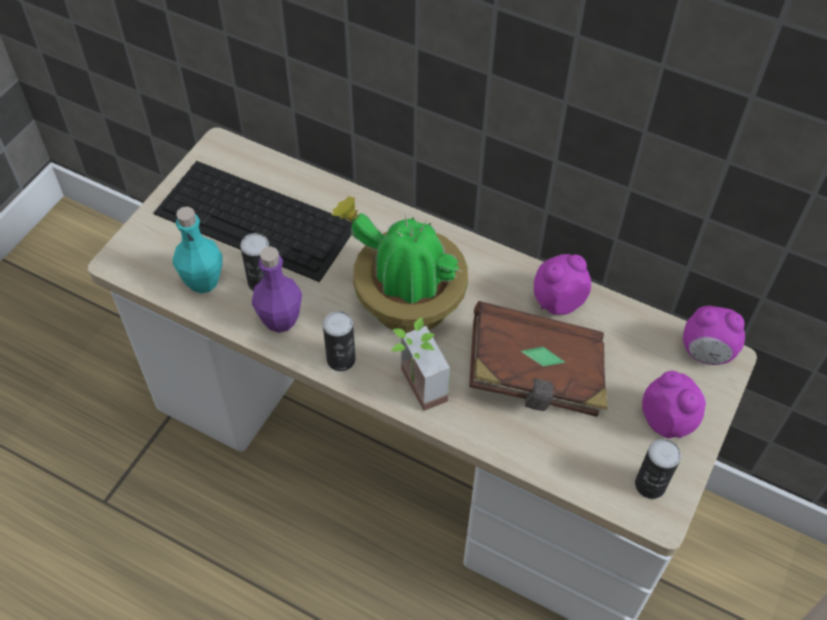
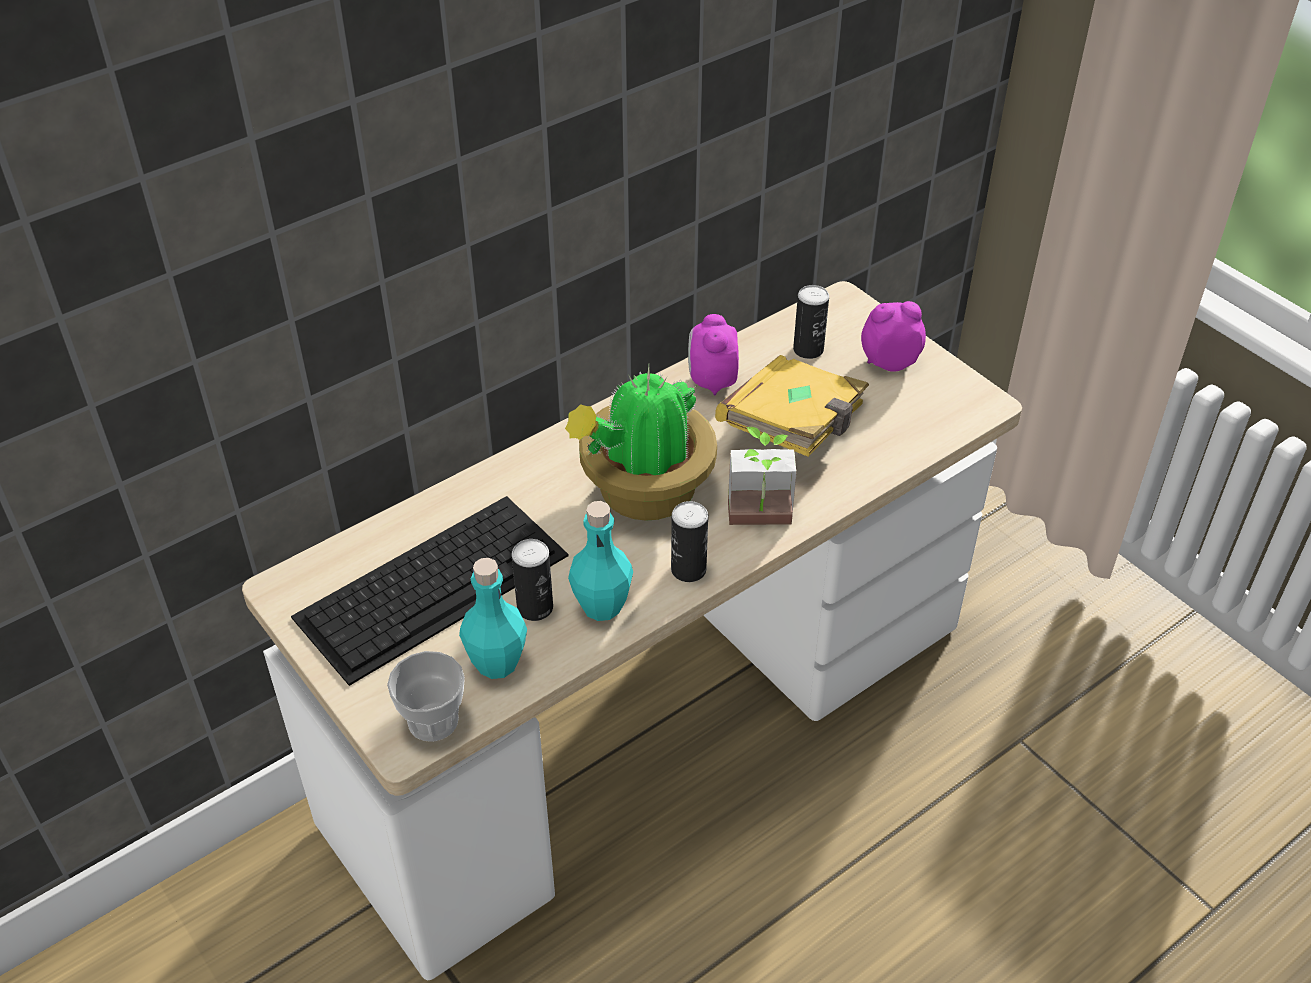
camera: 65 degrees left, 10 degrees down
purple bottle [252,246,302,333] -> turquoise bottle [568,501,633,621]
brown book [469,301,608,417] -> yellow book [715,355,869,457]
can [635,439,681,499] -> can moved to [793,285,829,359]
alarm clock [683,306,745,365] -> none
none -> cup [387,651,465,742]

